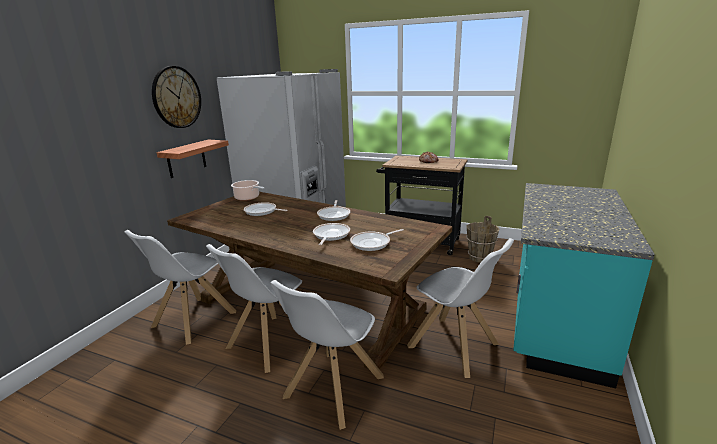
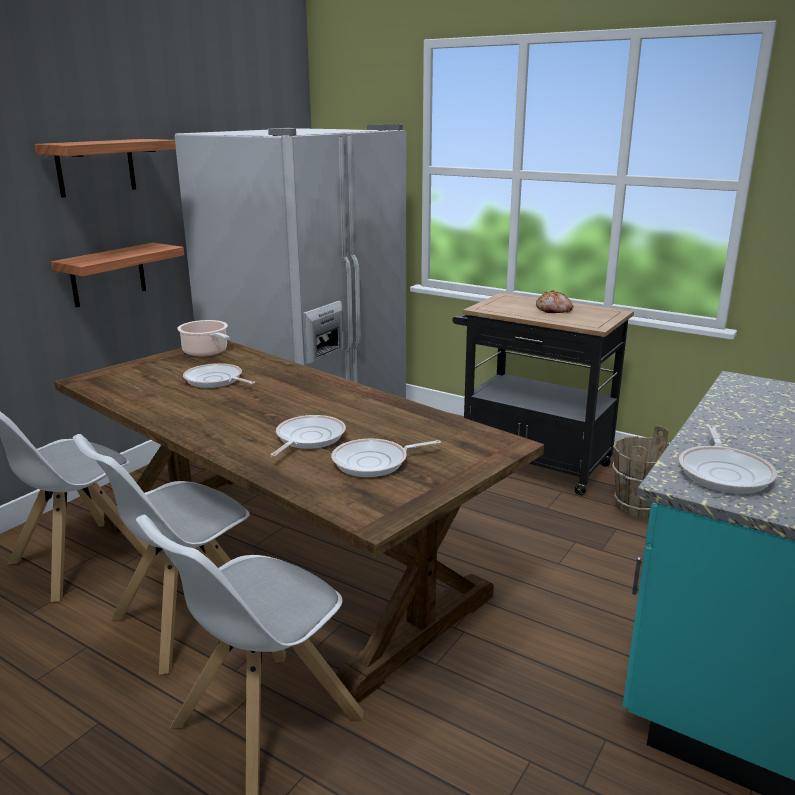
camera: 10 degrees right, 0 degrees up
wall clock [152,66,201,128] -> shelf [34,139,176,198]
frying pan [317,200,350,221] -> frying pan moved to [679,426,777,494]
chair [407,238,514,378] -> none

